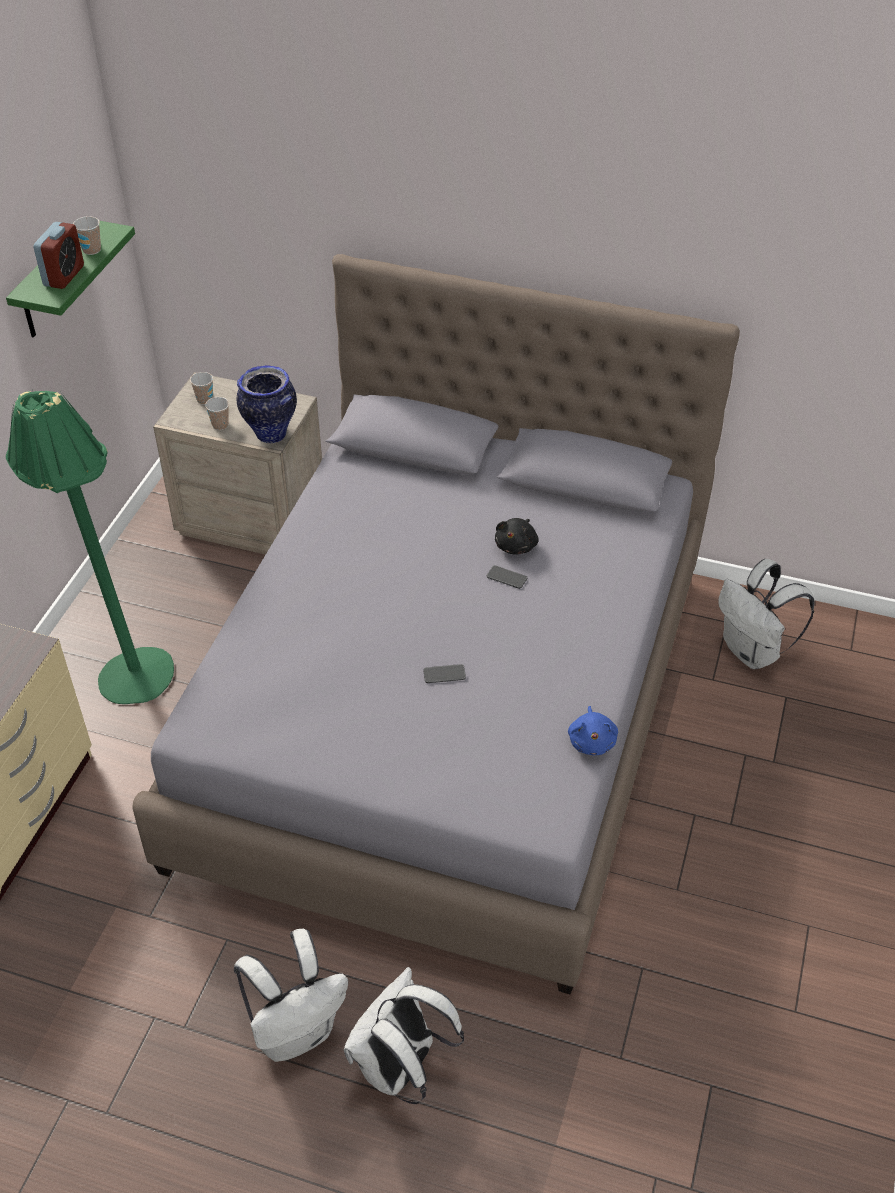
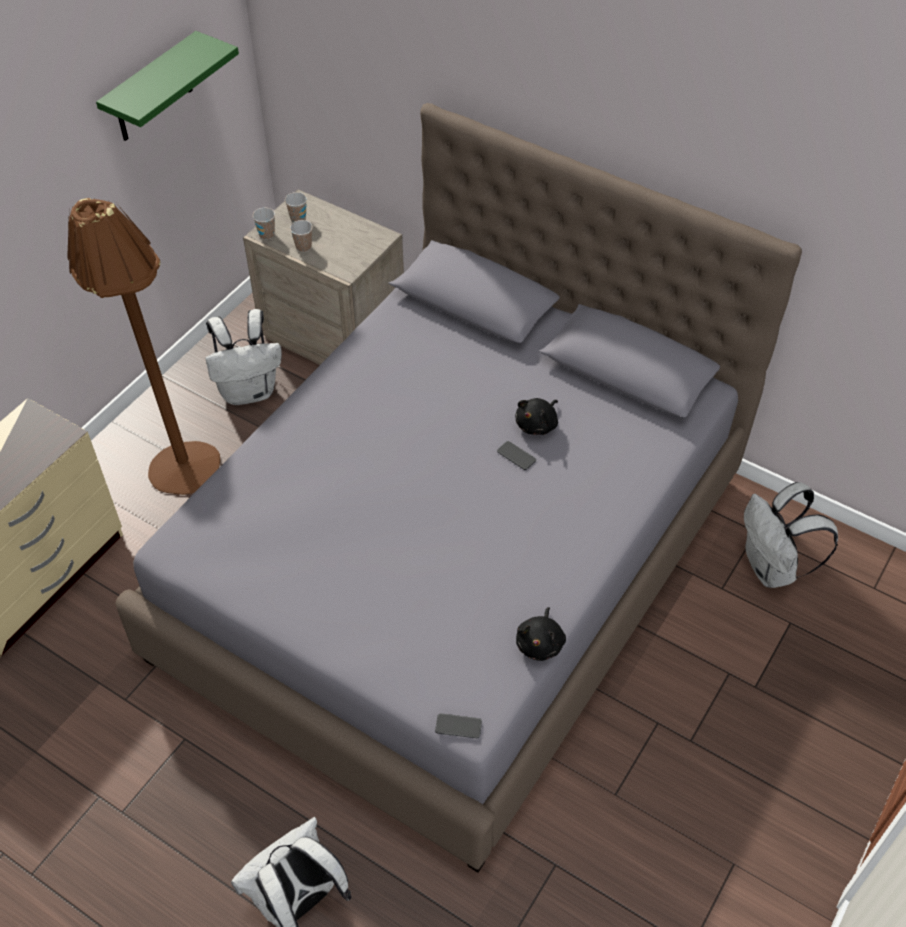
camera: 15 degrees right, 5 degrees up
green floor lamp [6,389,174,704] -> brown floor lamp [67,198,220,495]
alarm clock [34,222,84,289] -> none
cup [73,216,101,255] -> cup moved to [253,208,275,240]
white backpack [234,929,348,1062] -> white backpack moved to [206,309,282,405]
vase [236,365,297,443] -> none
phone [423,664,466,683] -> phone moved to [435,713,482,738]
blue plush toy [568,706,618,755] -> black plush toy [516,607,566,661]

